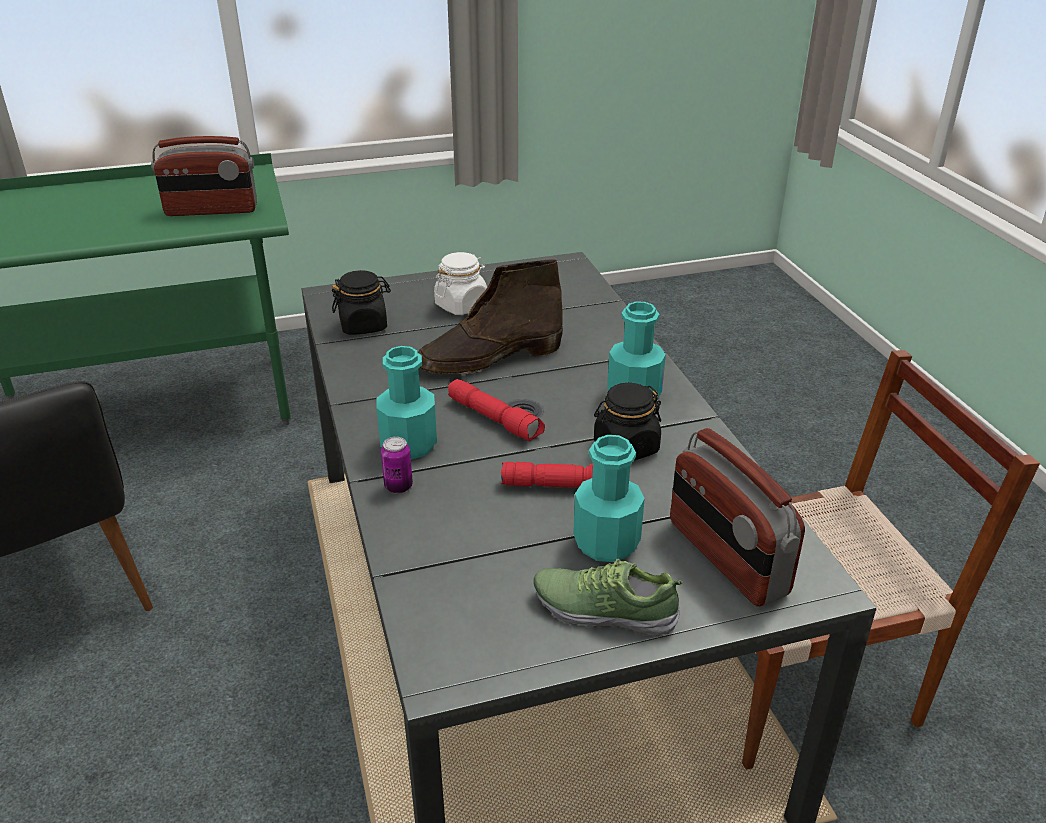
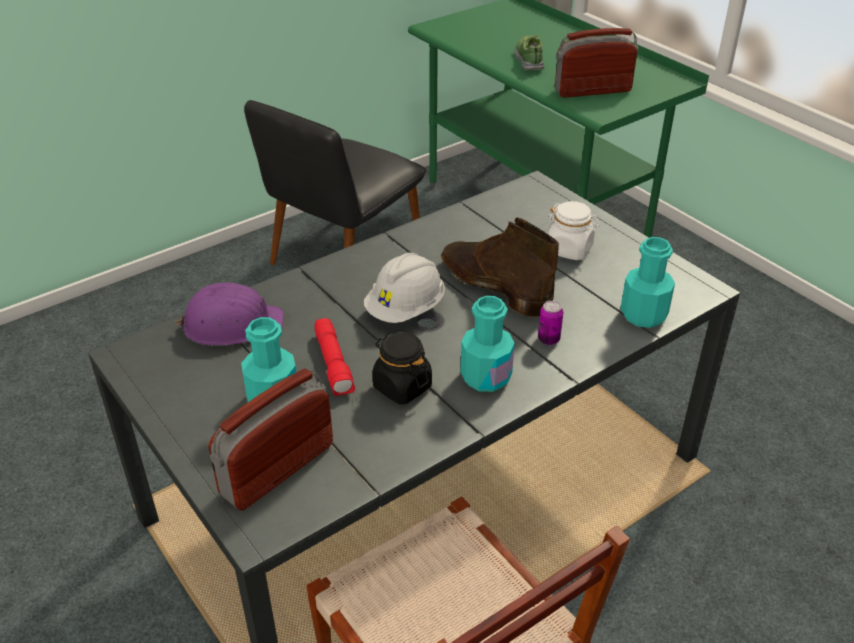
camera: 70 degrees right, 5 degrees up
radio [151,136,257,216] -> radio turned 105 degrees clockwise [555,28,638,98]
black jar [332,270,391,335] -> none
turquoise bottle [377,346,437,460] -> turquoise bottle moved to [621,237,675,328]
can [381,437,413,494] -> can moved to [538,301,563,345]
red flashlight [448,379,545,442] -> white hard hat [364,253,445,323]
shoe [533,559,683,636] -> shoe moved to [514,35,544,71]
none -> purple hard hat [175,283,284,346]

